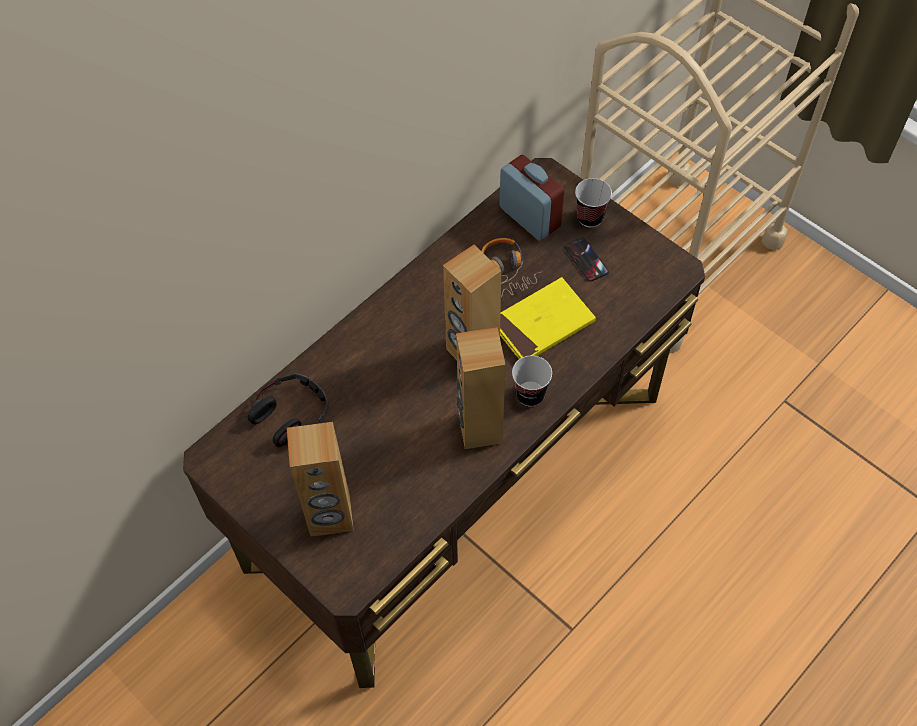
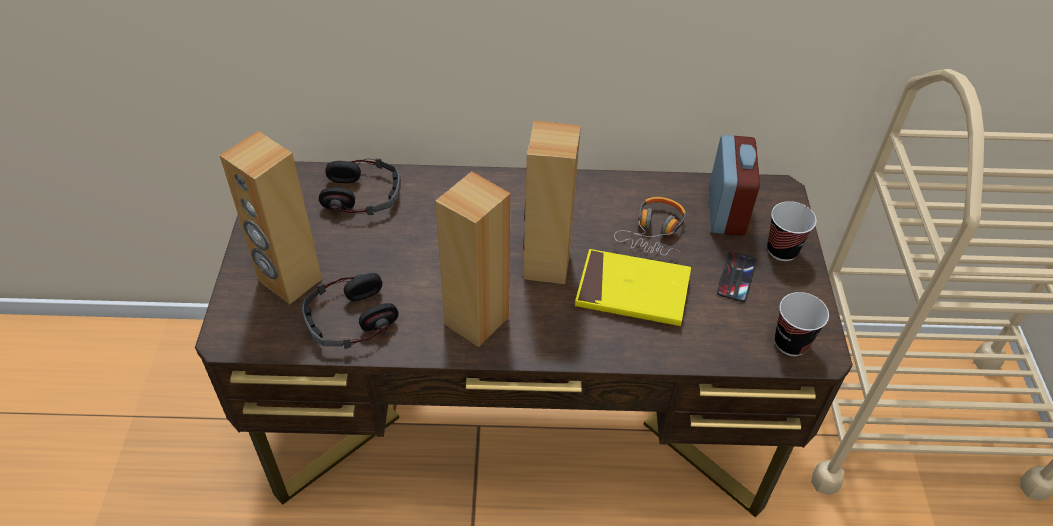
camera: 45 degrees right, 10 degrees down
cup [512,355,552,406] -> cup moved to [775,292,829,356]
none -> headphones [302,273,399,349]

